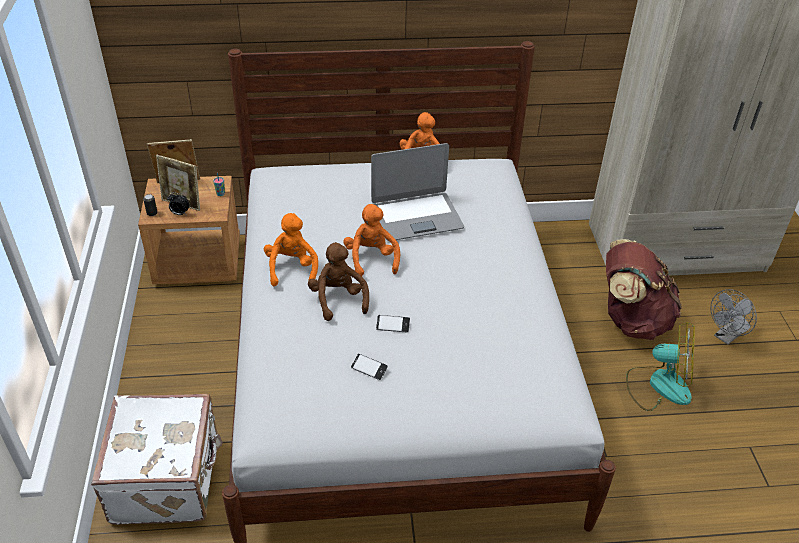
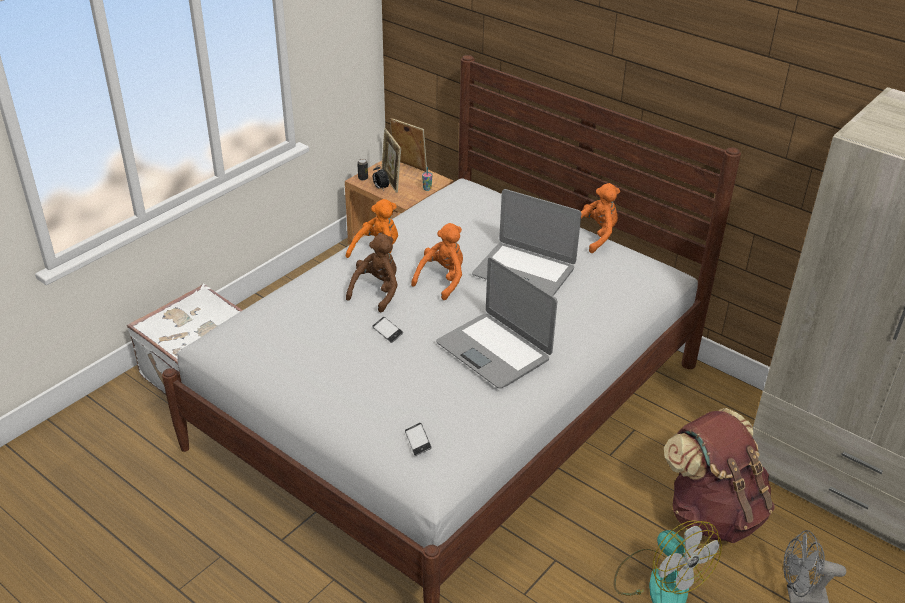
camera: 45 degrees right, 5 degrees down
phone [351,354,388,380] -> phone moved to [405,423,432,456]
none -> laptop [436,257,557,389]

